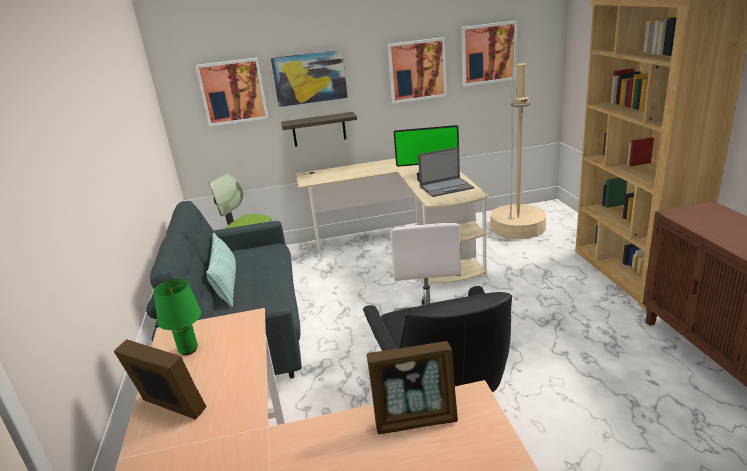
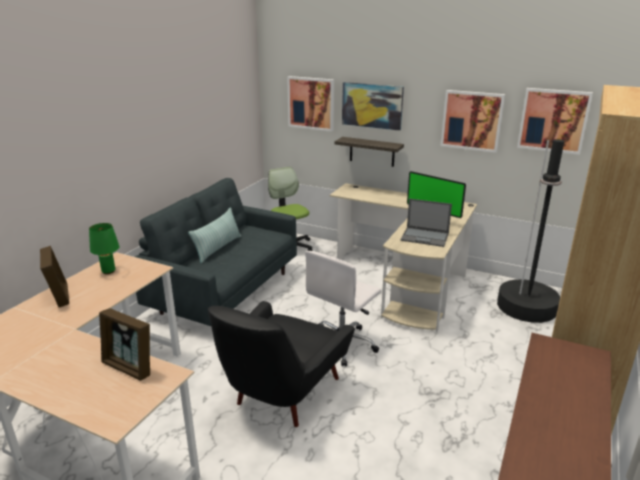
camera: 35 degrees right, 0 degrees up
beige floor lamp [491,63,546,239] -> black floor lamp [497,139,564,323]

